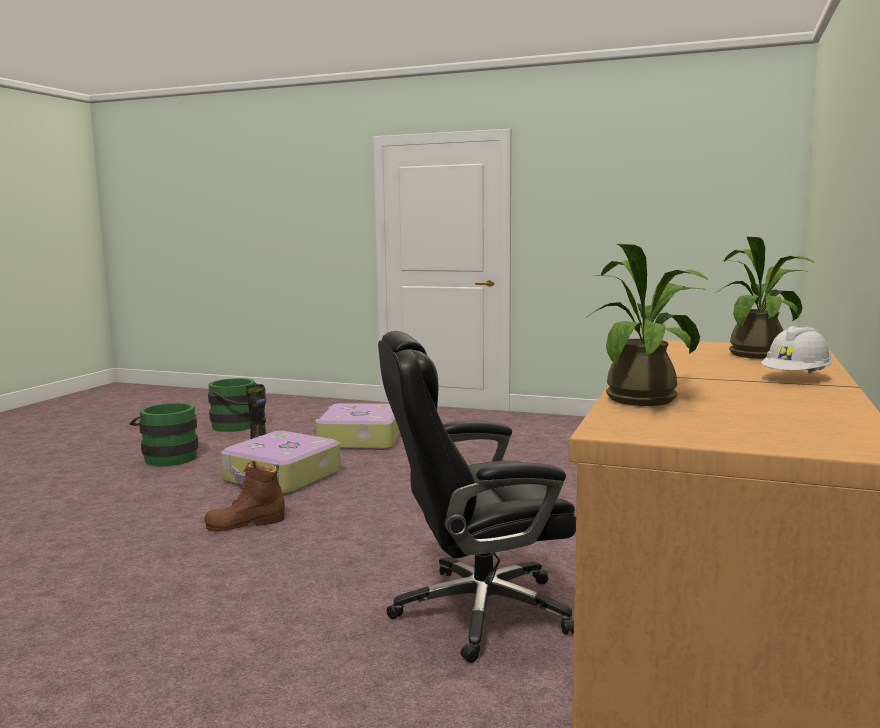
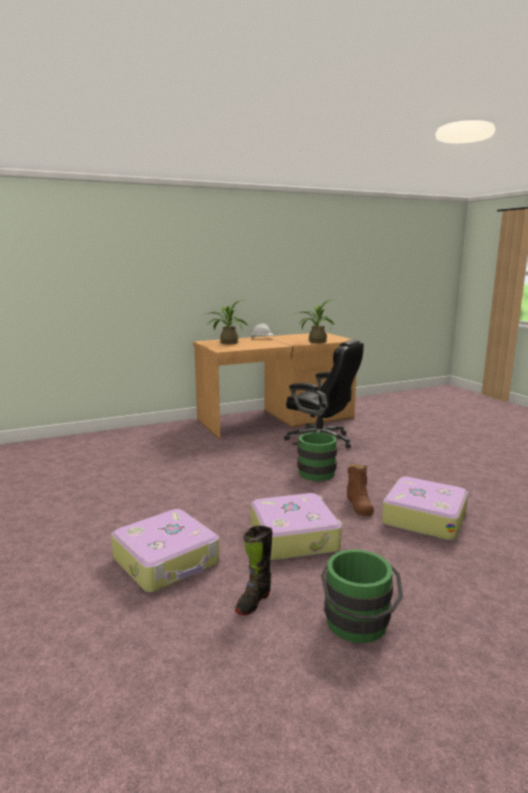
camera: 135 degrees left, 5 degrees up
brown boot [205,461,285,532] -> brown boot turned 60 degrees clockwise [347,463,374,516]
green bucket [208,378,256,432] -> green bucket moved to [292,432,338,481]
none -> suitcase [382,477,468,541]

